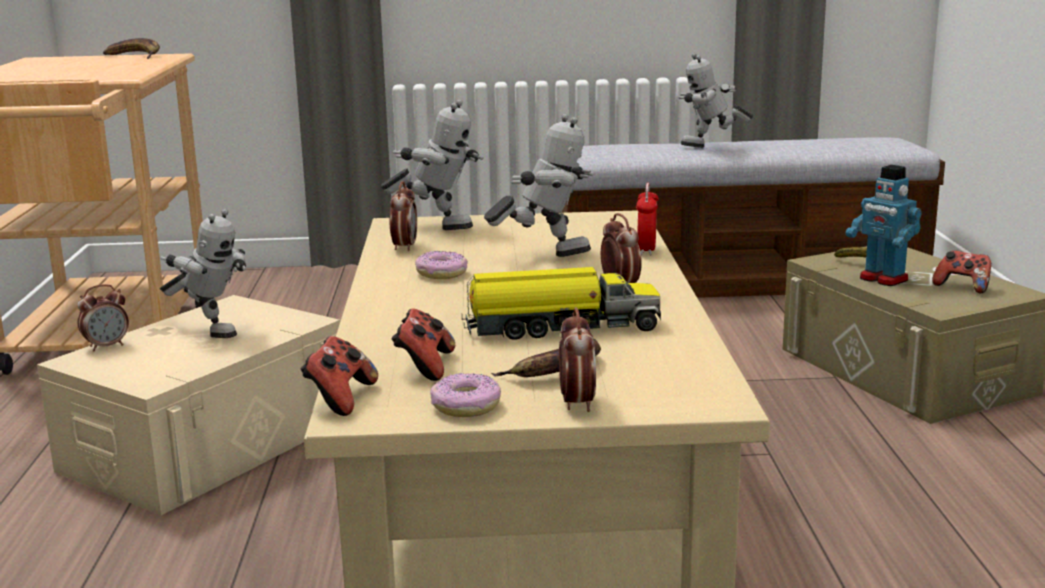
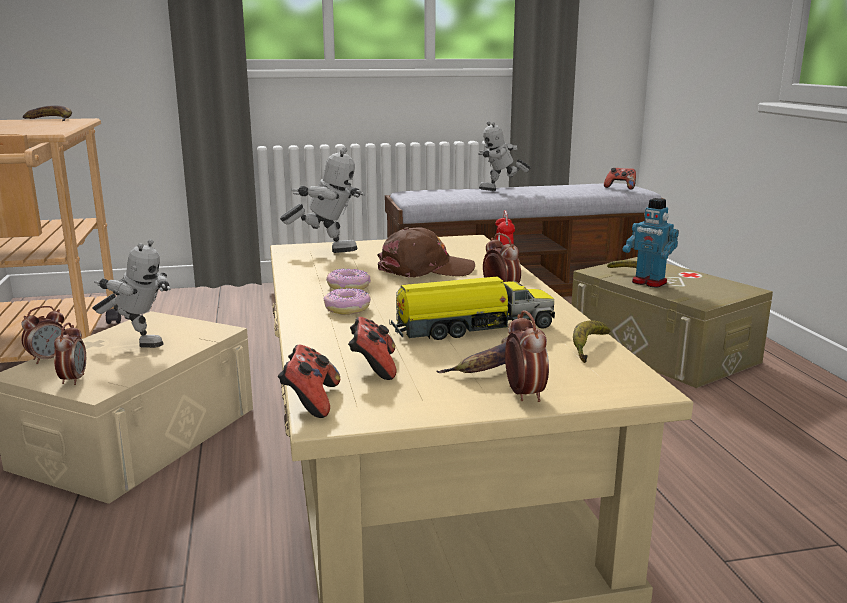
camera: 10 degrees left, 0 degrees up
alarm clock [390,181,417,251] -> alarm clock moved to [54,322,86,385]
donut [430,373,501,417] -> donut moved to [324,288,371,314]
toy robot [484,114,593,257] -> brown cap [377,227,475,277]
game controller [932,250,991,294] -> game controller moved to [604,168,636,190]
none -> banana [573,320,611,363]

